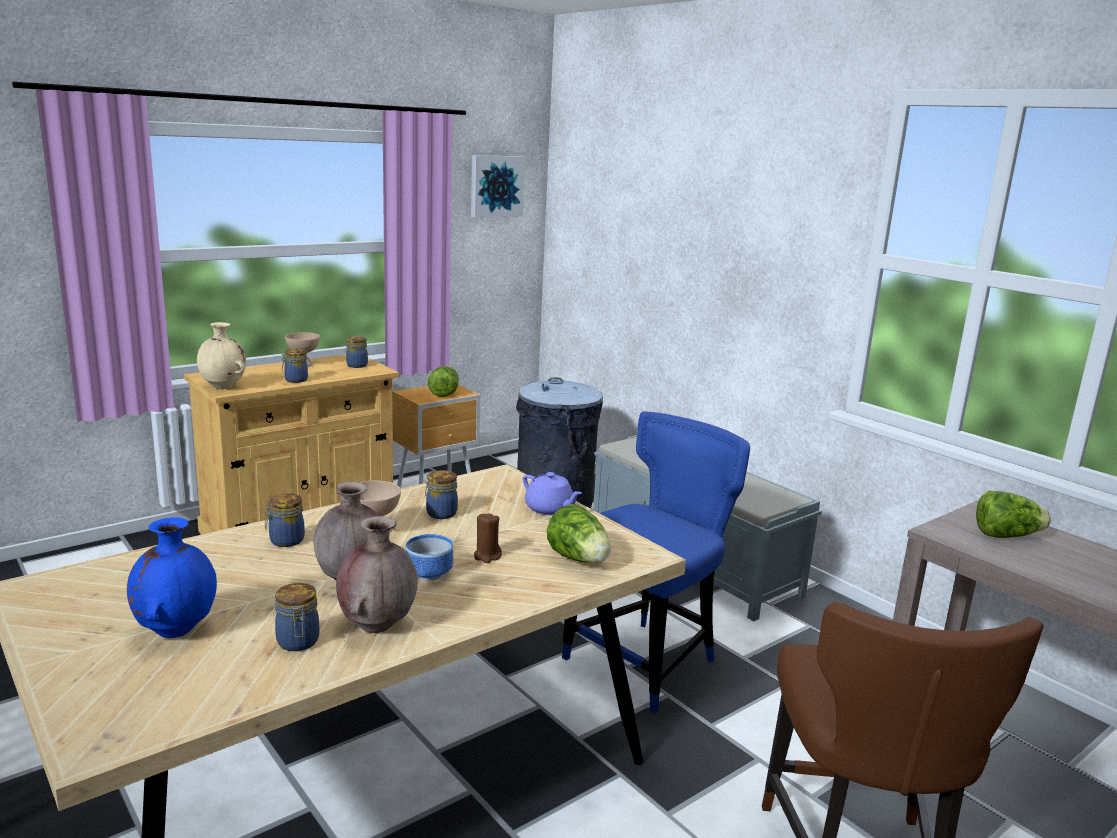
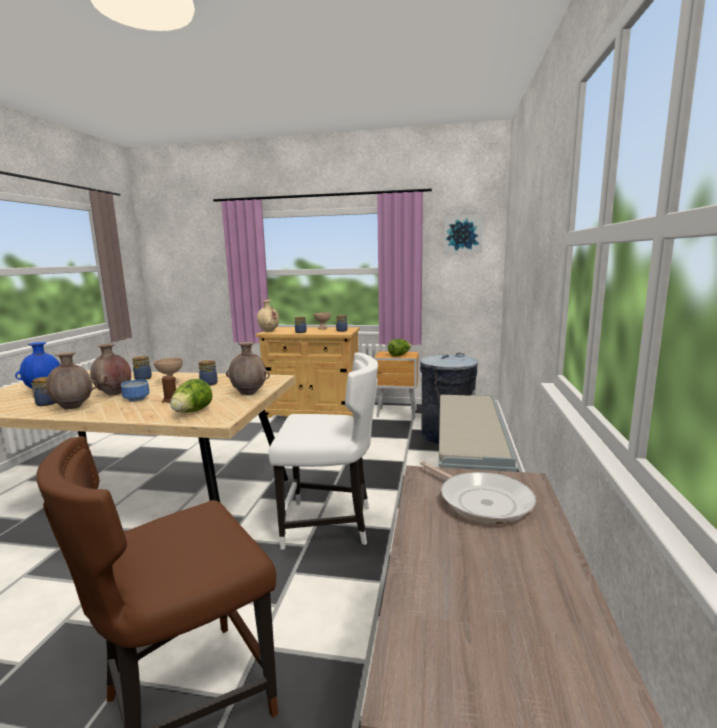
camera: 50 degrees right, 5 degrees down
purple teapot [523,472,582,515] -> brown vase [226,342,270,395]
blue chair [562,412,750,713] -> white chair [268,352,378,550]
lettuce [976,491,1051,538] -> frying pan [420,461,536,523]

